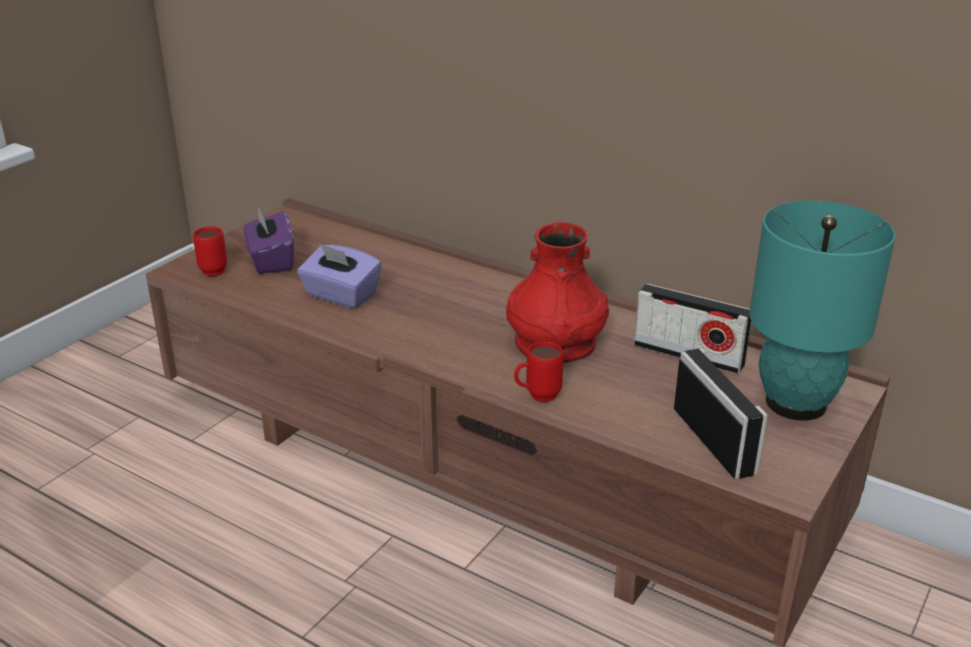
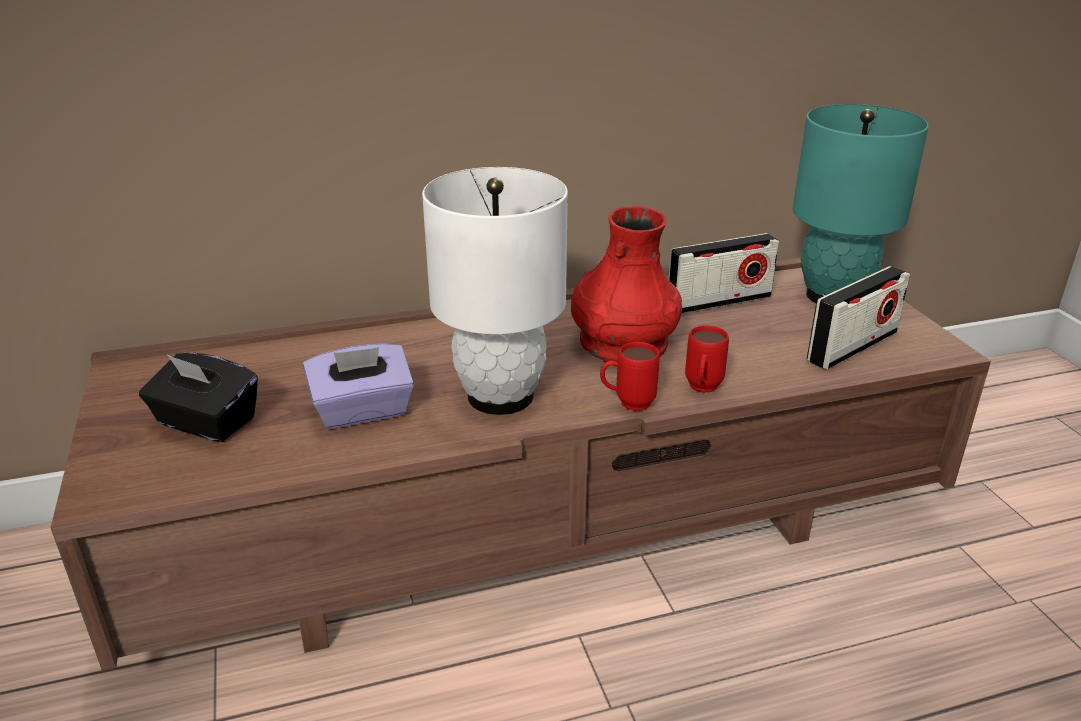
camera: 50 degrees left, 0 degrees up
red mug [193,226,227,276] -> red mug moved to [600,342,660,411]
purple tissue box [244,207,294,274] -> black tissue box [139,352,258,442]
radio [674,348,768,479] -> radio turned 120 degrees clockwise [807,266,910,370]
none -> white table lamp [422,167,568,415]

